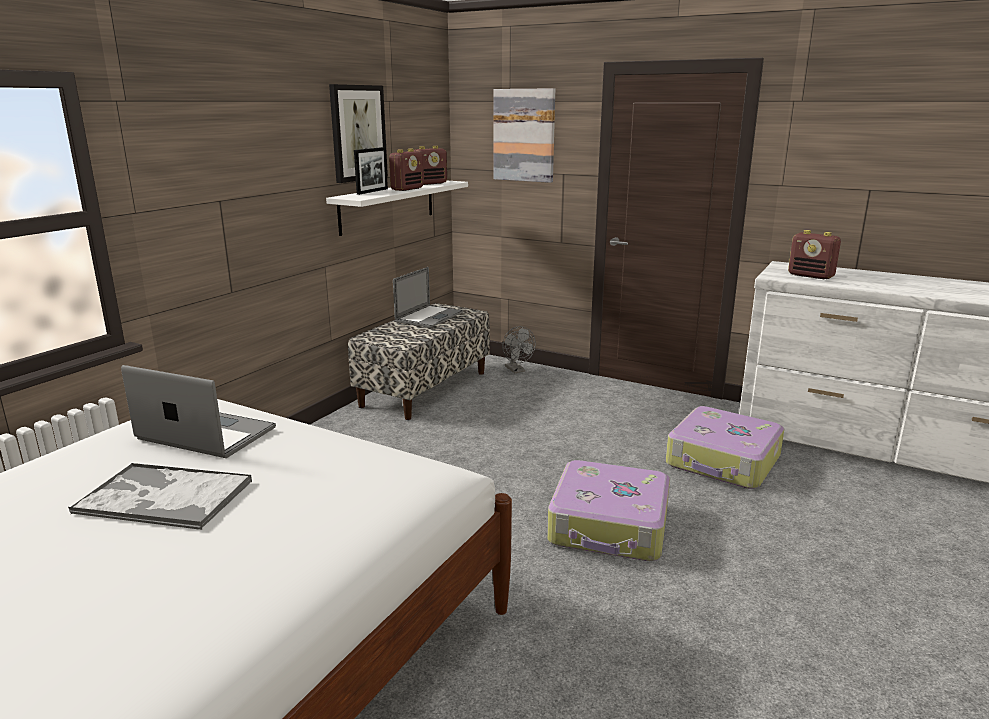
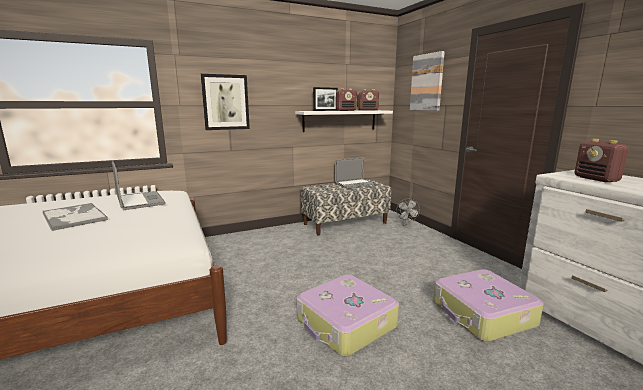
camera: 35 degrees right, 5 degrees down
picture [329,84,388,183] -> picture moved to [201,74,250,130]

